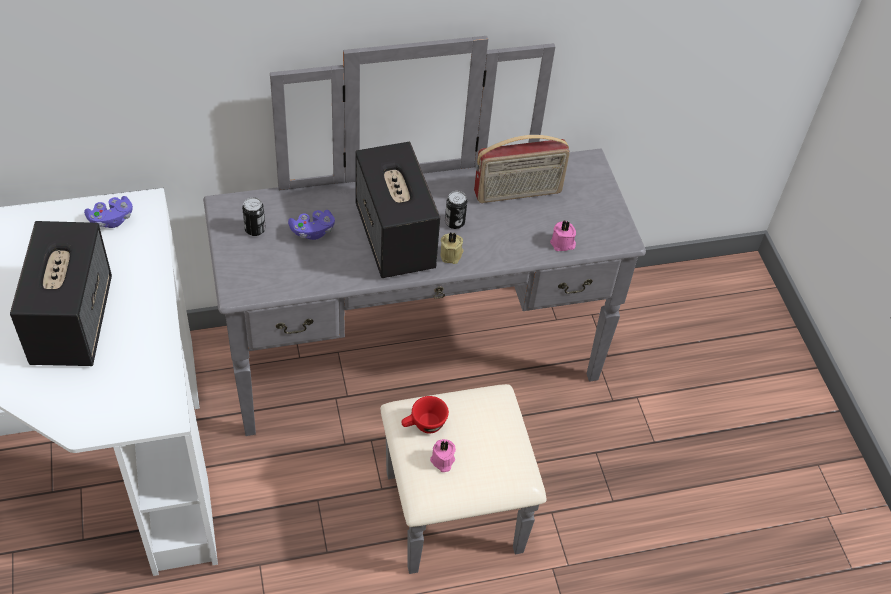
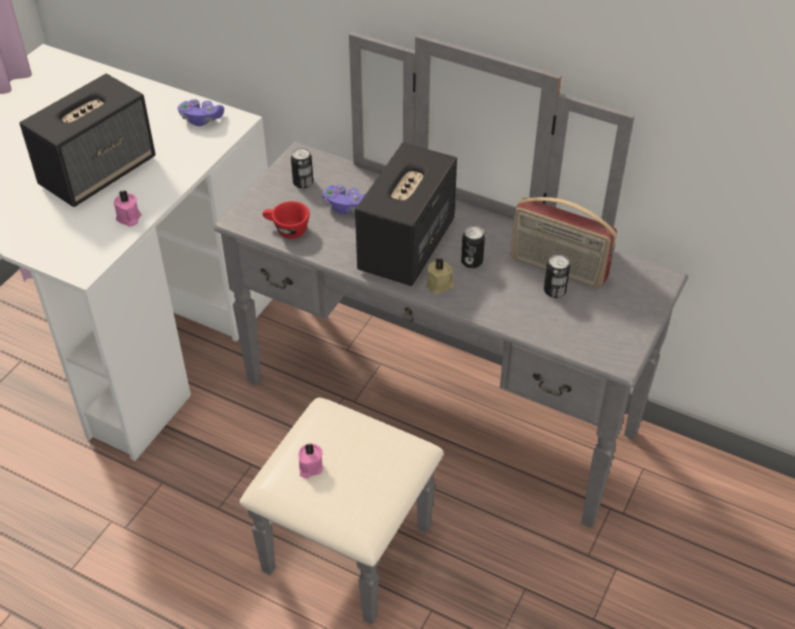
camera: 45 degrees right, 5 degrees down
red cup [401,396,449,433] -> red cup moved to [263,201,310,239]
pink candle [550,220,576,251] -> pink candle moved to [114,190,141,227]
none -> can [544,255,570,298]

